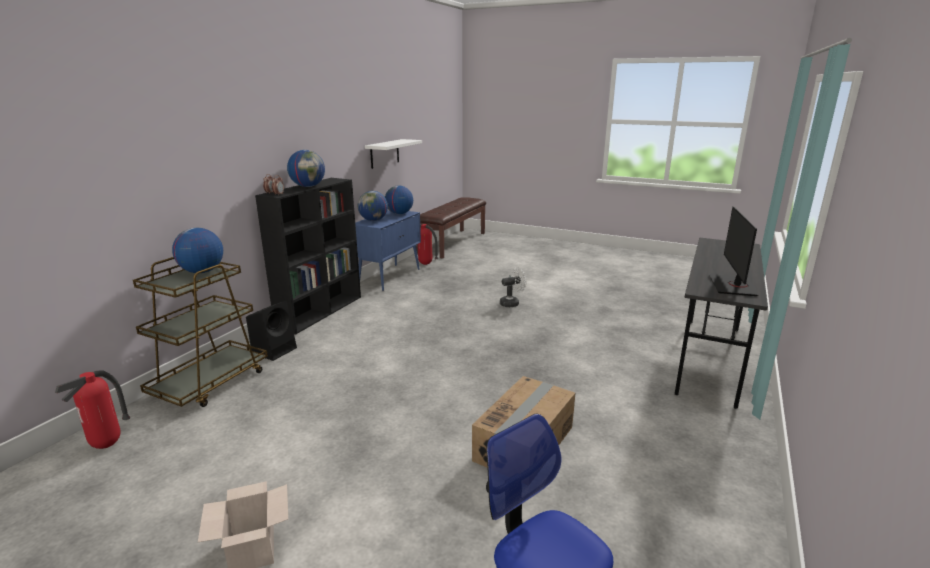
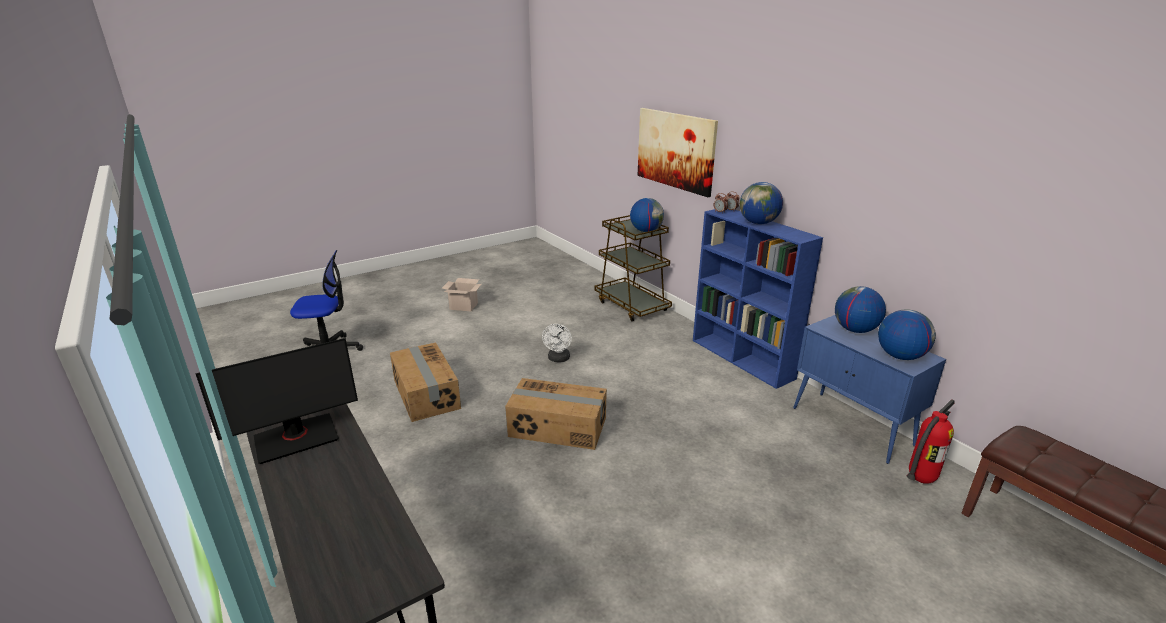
camera: 120 degrees right, 5 degrees up
fire extinguisher [55,370,130,449] -> none
black speaker [246,301,297,361] -> none
black bookcase [255,178,361,335] -> blue bookcase [693,209,823,389]
white shelf [365,139,422,169] -> none
white fan [500,267,526,307] -> white fan moved to [542,324,572,362]
monitor [709,206,758,296] -> monitor turned 105 degrees clockwise [196,338,358,464]
none -> cardboard box [505,378,607,450]
none -> picture [638,108,718,197]

